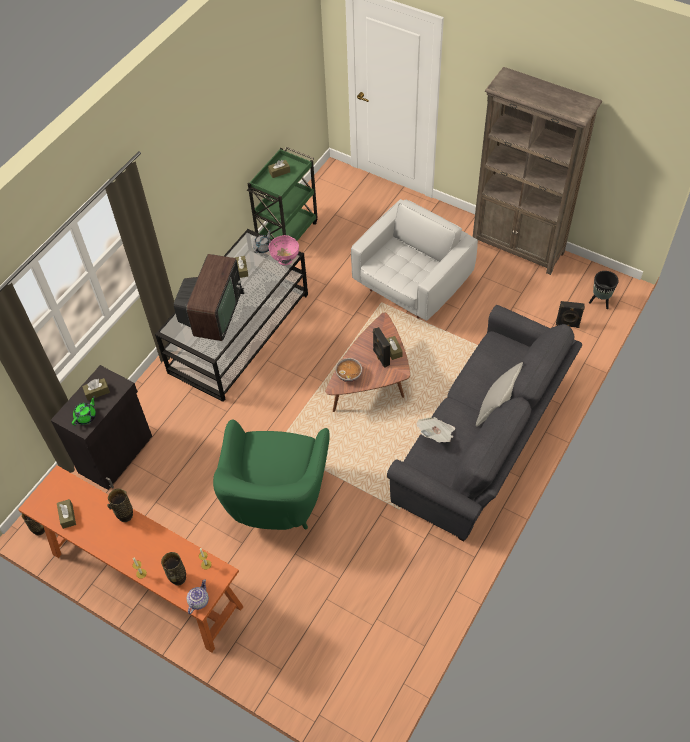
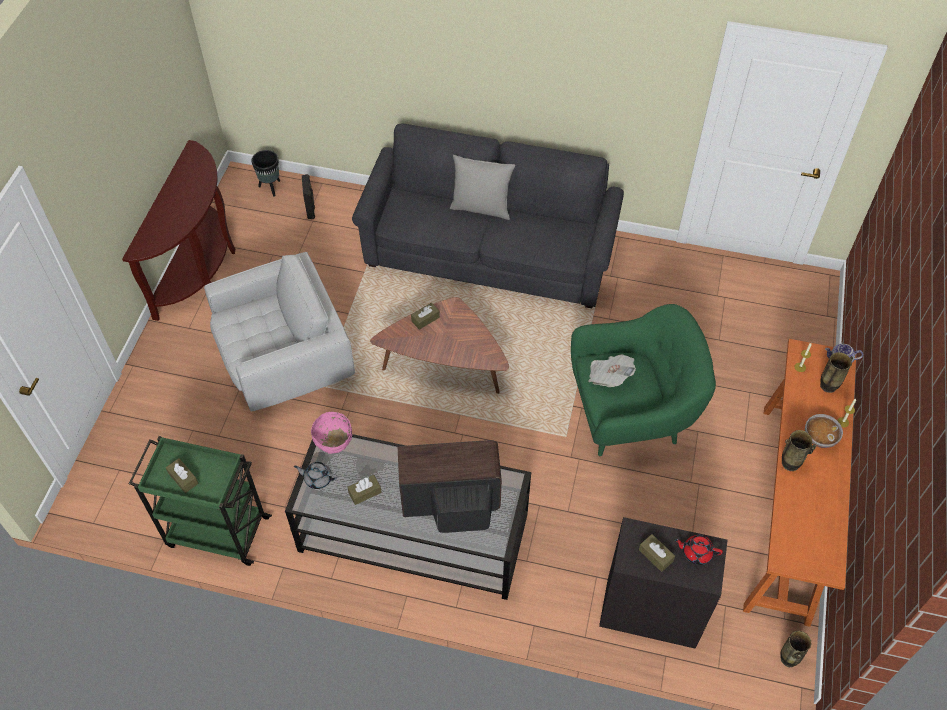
camera: 110 degrees left, 0 degrees up
brown tissue box [57,499,76,529] -> none
green teapot [72,396,96,425] -> red teapot [674,535,723,565]
bowl [335,358,362,382] -> bowl moved to [805,414,843,448]
white armchair [351,199,478,321] -> white armchair turned 135 degrees clockwise [204,252,355,412]
black speaker [373,327,390,367] -> none
newspaper [416,417,455,442] -> newspaper moved to [588,354,636,387]
brown bookcase [472,67,602,275] -> brown console table [122,140,235,321]

